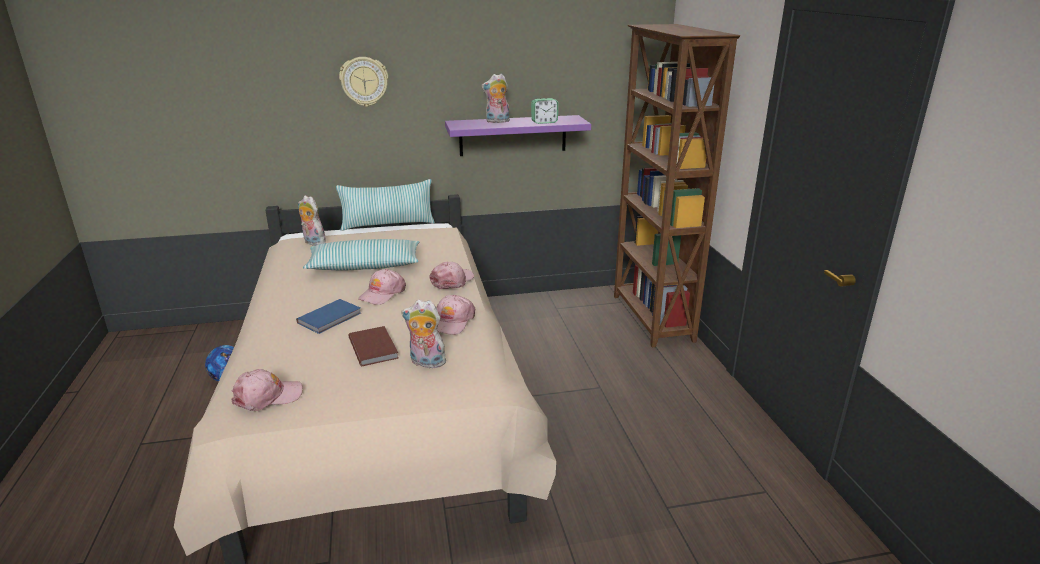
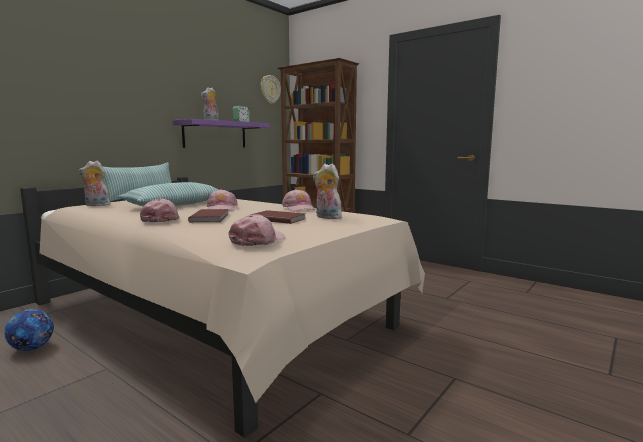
camera: 40 degrees left, 15 degrees down
blue book [296,299,361,334] -> brown book [188,209,229,222]
wall clock [339,57,389,107] -> wall clock moved to [260,75,281,104]
plush toy [401,300,448,368] -> plush toy turned 60 degrees clockwise [313,163,342,219]
pink cap [430,262,474,289] -> pink cap moved to [140,199,179,222]

